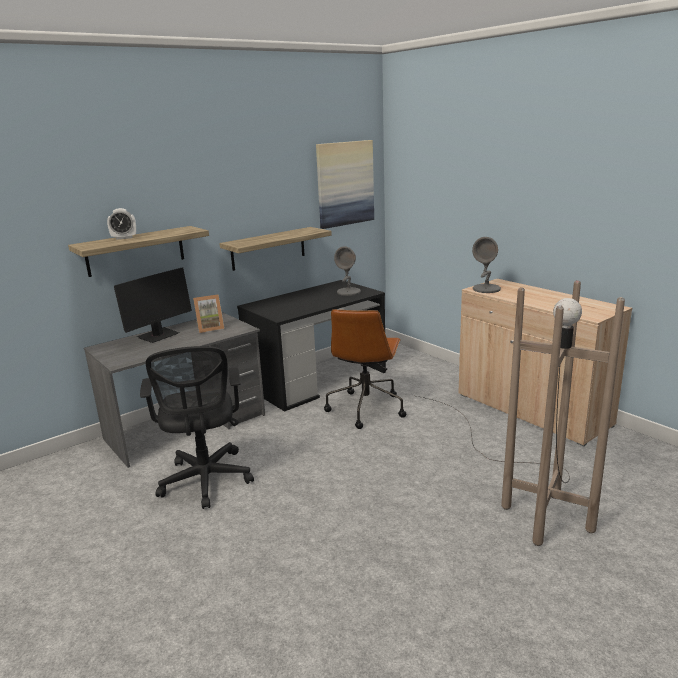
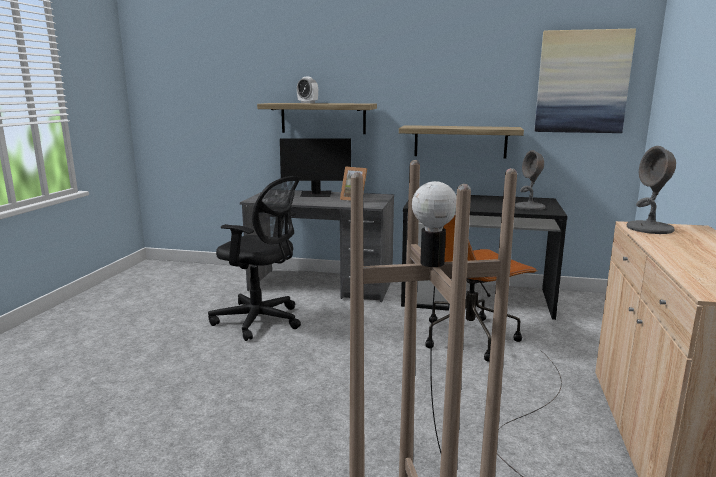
camera: 50 degrees right, 5 degrees down
black office chair [140,346,254,509] -> black office chair turned 105 degrees counterclockwise [208,176,301,341]

